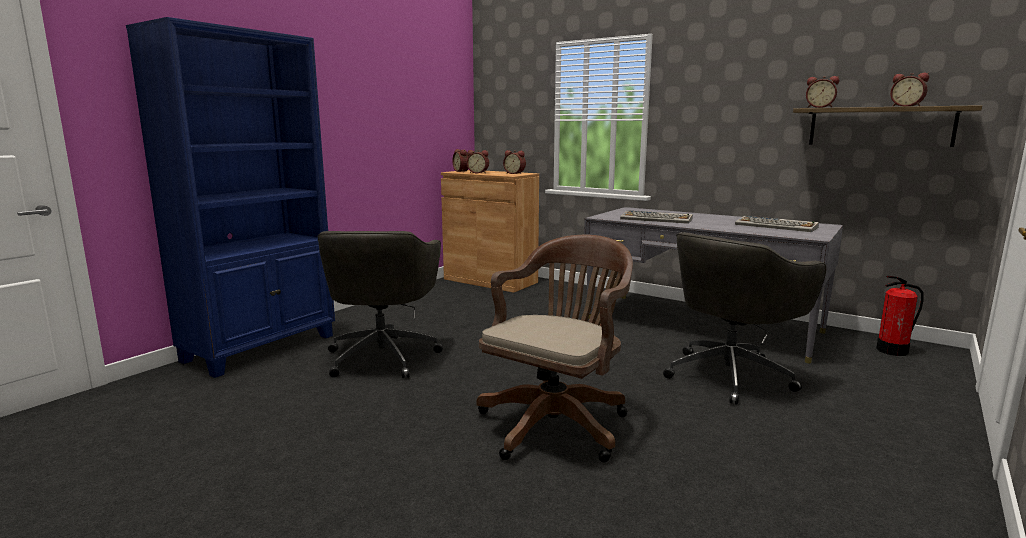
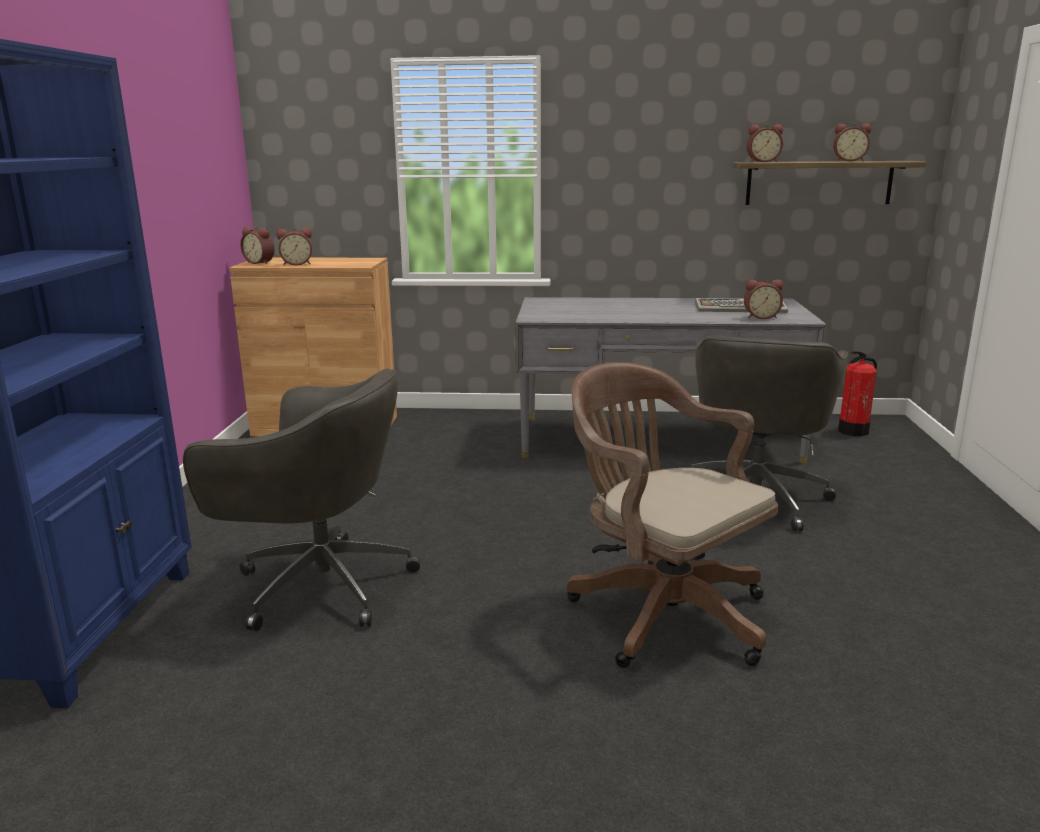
camera: 30 degrees left, 5 degrees up
grey office chair [318,231,443,378] -> grey office chair turned 45 degrees counterclockwise [183,368,420,631]
brown office chair [476,235,633,463] -> brown office chair turned 45 degrees counterclockwise [567,362,778,668]
alarm clock [503,150,526,174] -> alarm clock moved to [744,279,783,319]
keyboard [620,210,693,224] -> none

